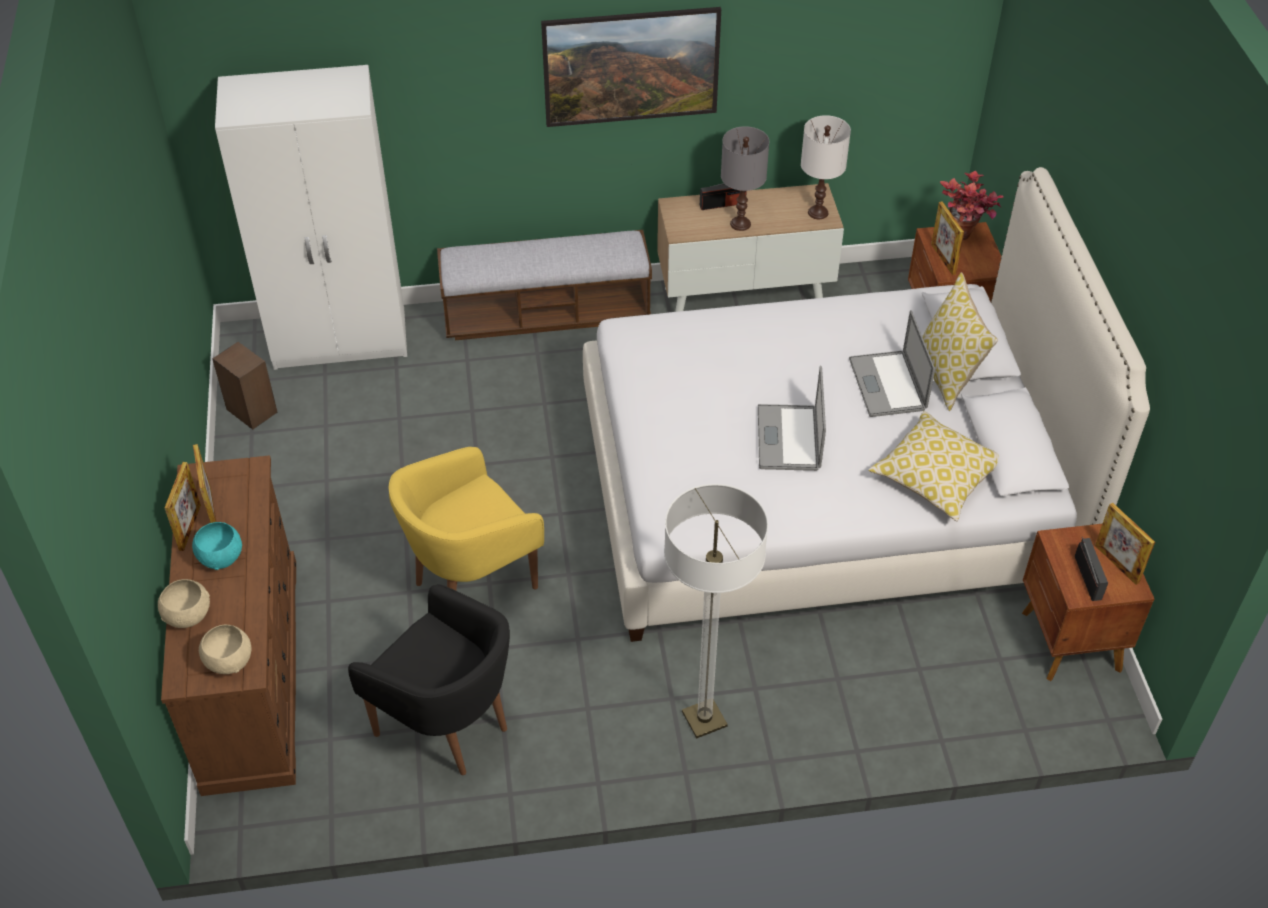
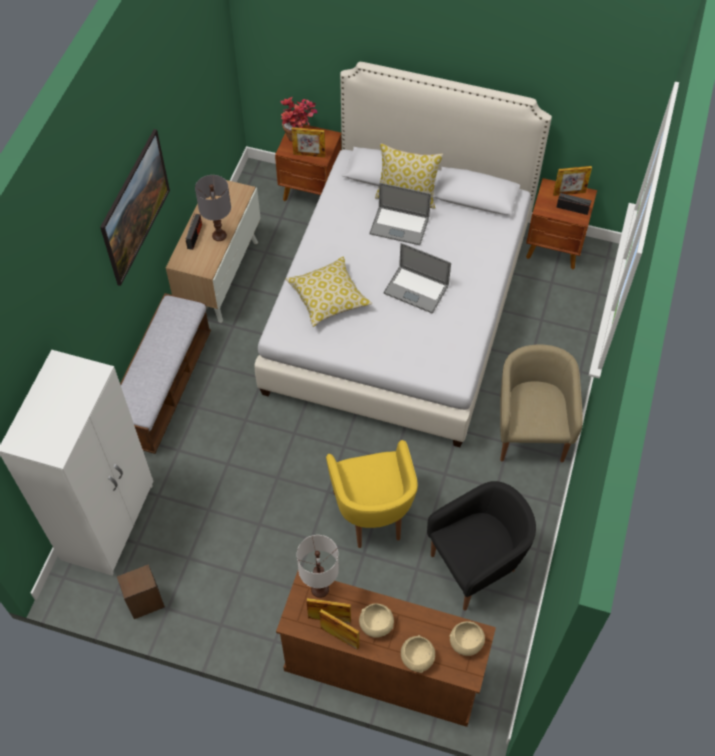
camera: 65 degrees left, 10 degrees up
turquoise bowl [192,522,242,570] -> beige bowl [359,604,394,638]
floor lamp [664,484,768,739] -> beige armchair [500,344,583,462]
white table lamp [801,115,851,219] -> white table lamp moved to [297,535,339,598]
pillow [868,411,999,521] -> pillow moved to [286,257,372,327]

